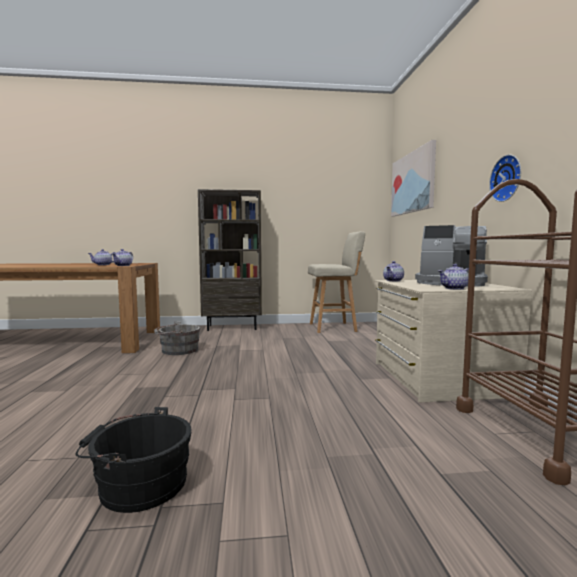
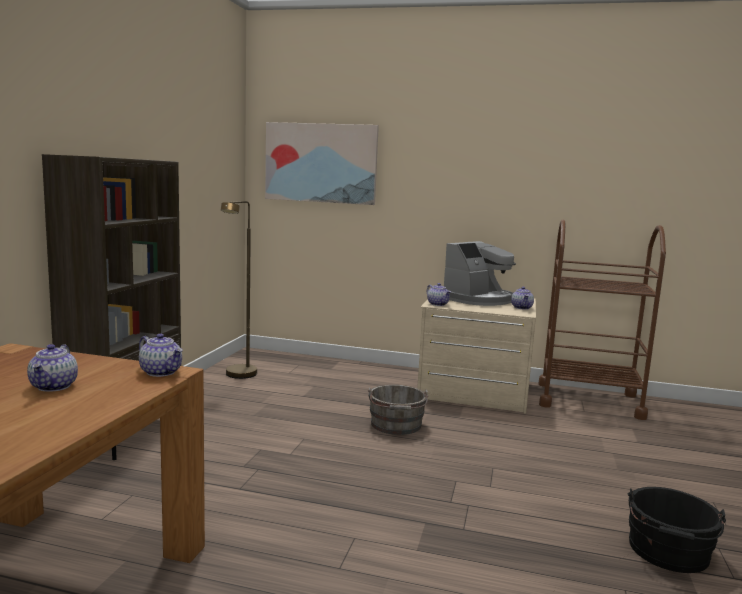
camera: 70 degrees left, 5 degrees up
grey bucket [154,321,200,355] -> grey bucket moved to [368,385,428,435]
beige stool [308,231,365,333] -> brown floor lamp [221,201,257,379]
wall clock [489,154,521,202] -> none

